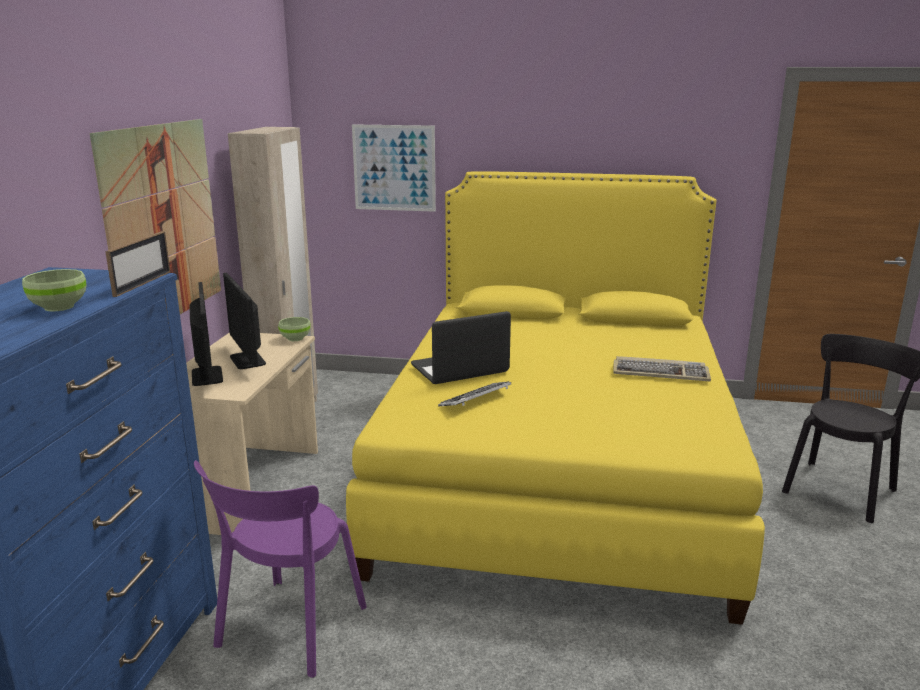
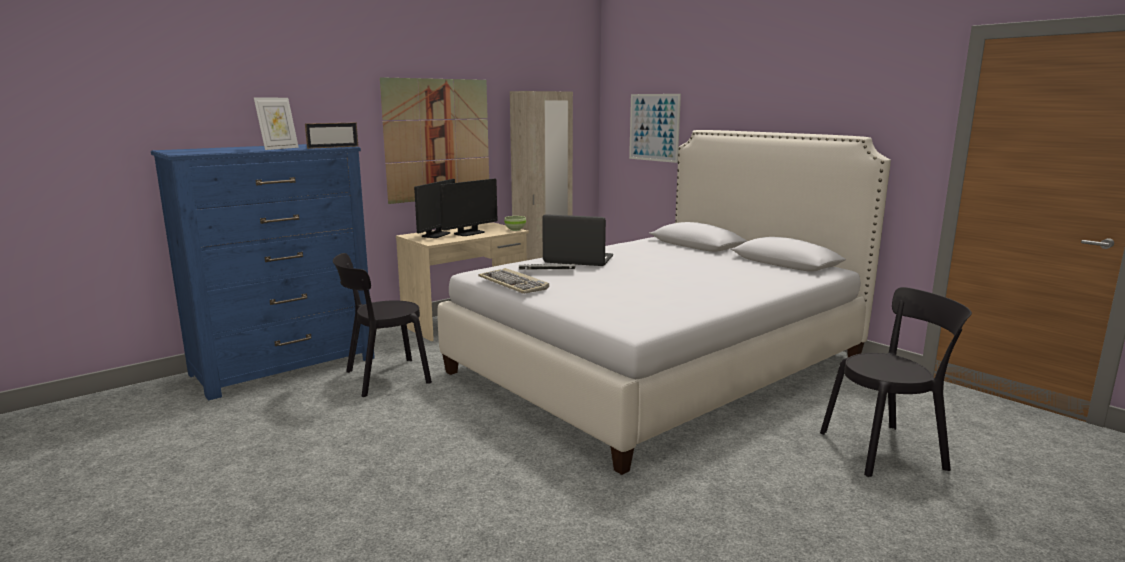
camera: 40 degrees right, 5 degrees down
green bowl [22,269,87,312] -> picture frame [254,98,299,150]
purple chair [194,460,367,678] -> black chair [333,253,432,397]
monitor [223,273,266,369] -> monitor turned 150 degrees counterclockwise [440,179,497,236]
yellow bed [346,171,765,625] -> white bed [437,130,891,475]
keyboard [613,356,711,381] -> keyboard moved to [478,268,549,294]

